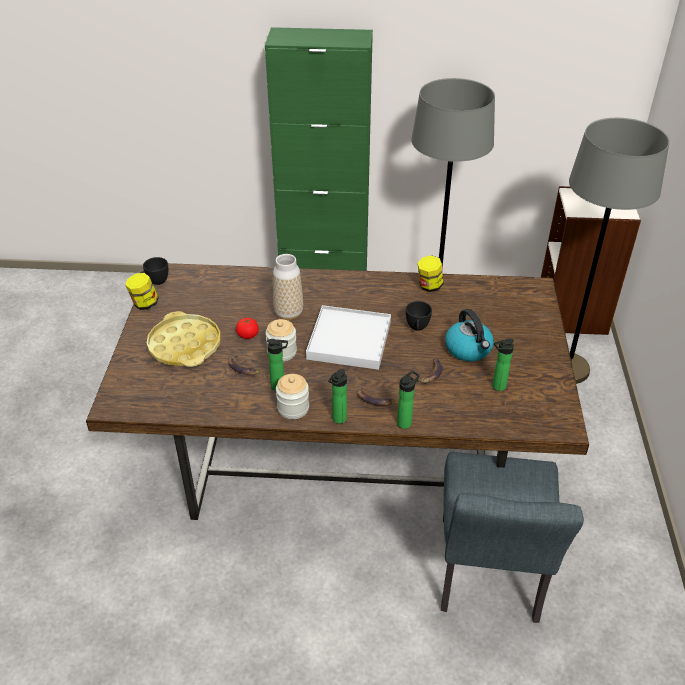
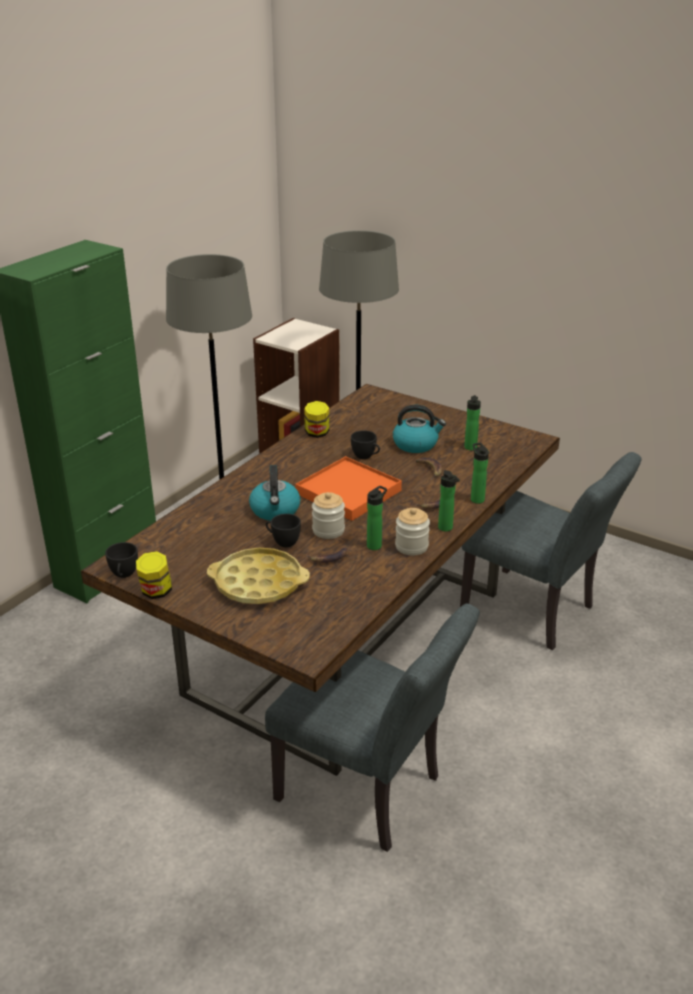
camera: 60 degrees left, 10 degrees down
tomato [236,318,259,339] -> black cup [266,514,301,547]
vase [273,254,303,321] -> kettle [249,465,301,521]
white tray [306,305,391,370] -> orange tray [295,456,402,521]
none -> grey chair [265,604,480,852]

